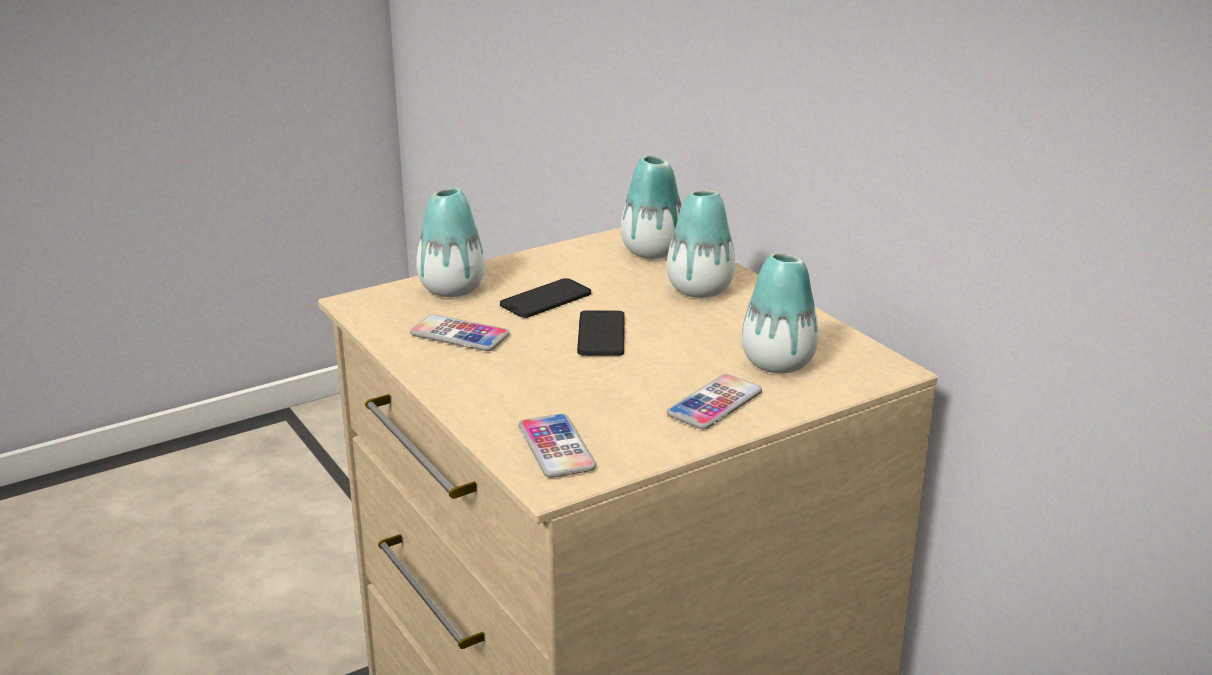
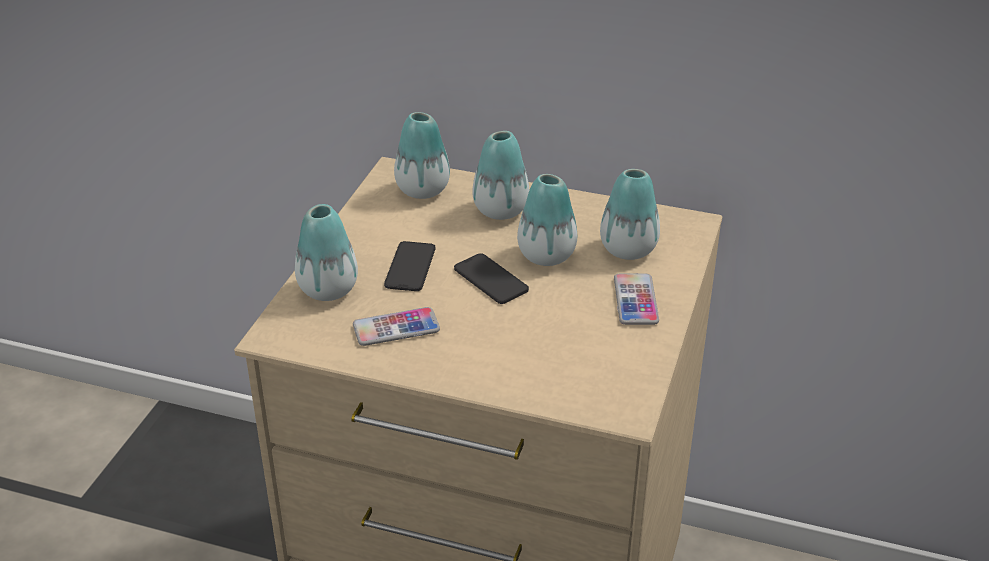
camera: 40 degrees left, 10 degrees up
phone [519,414,596,478] -> none
none -> vase [517,174,577,266]

